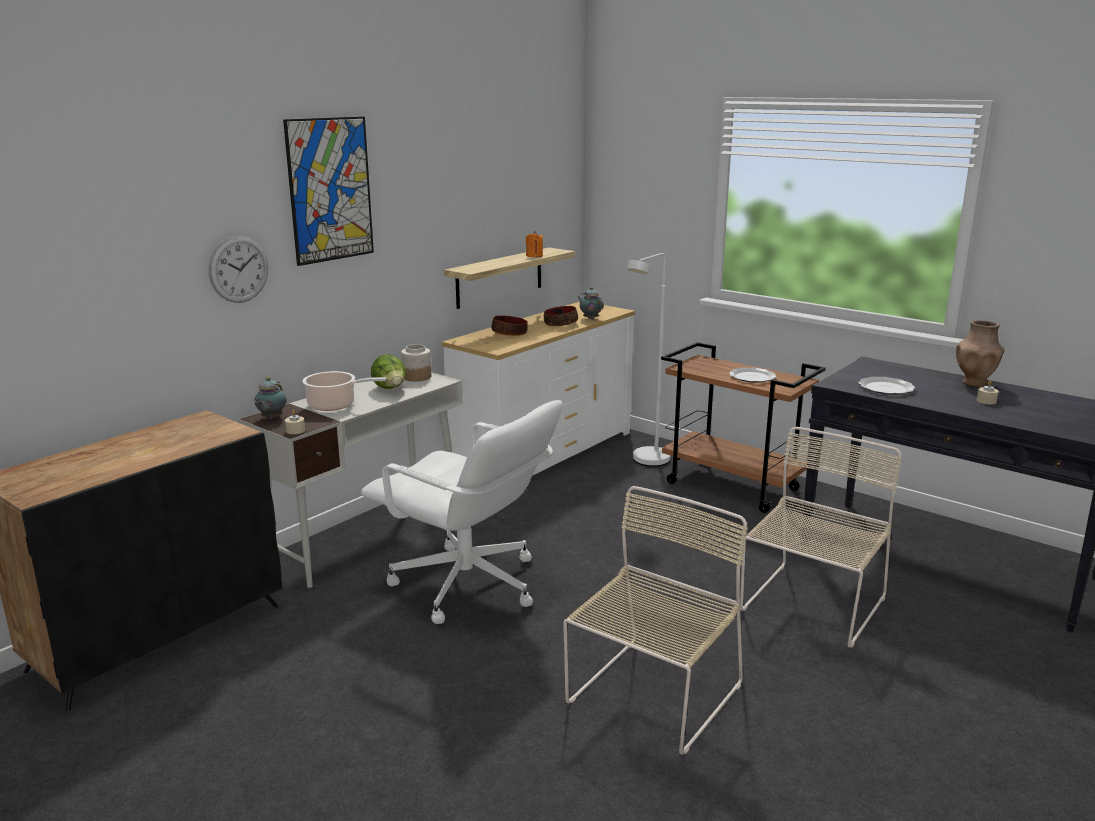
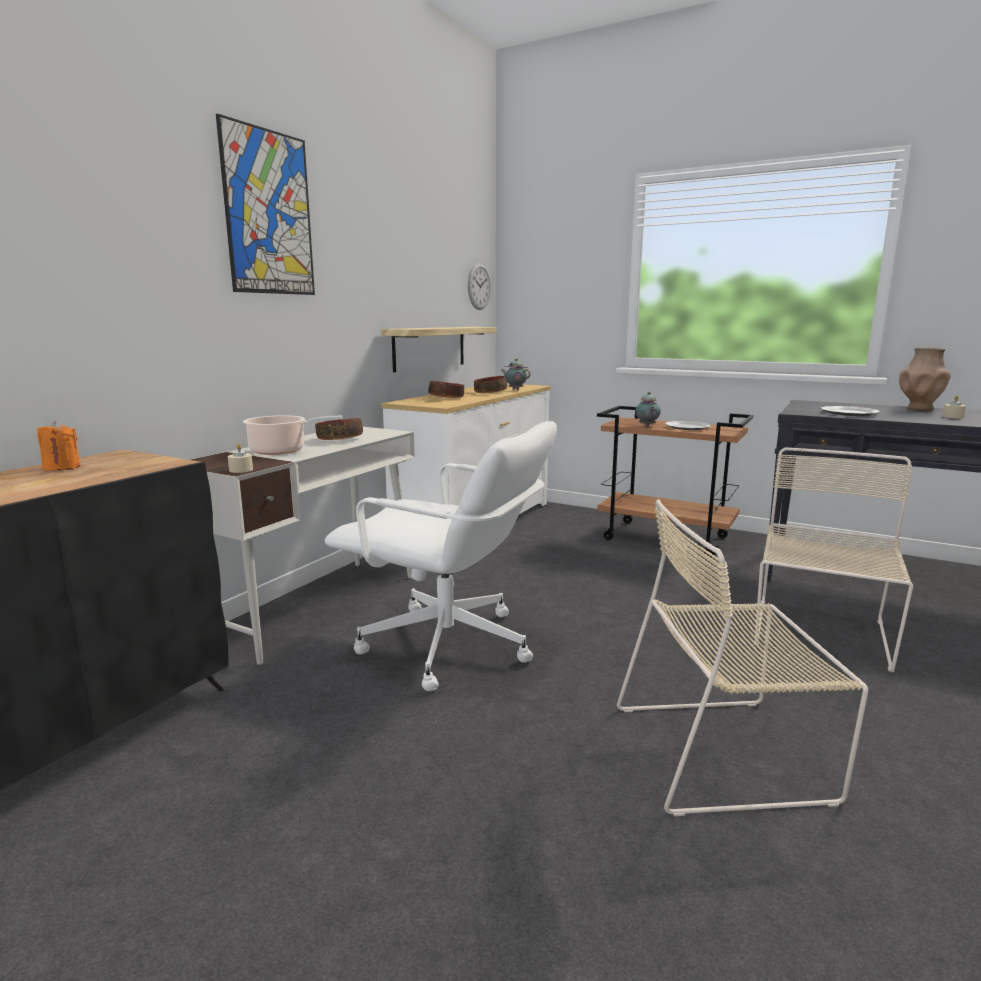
camera: 10 degrees left, 5 degrees down
wall clock [209,236,268,303] -> wall clock moved to [468,263,491,310]
teapot [255,377,286,419] -> teapot moved to [635,392,661,427]
lettuce [371,354,406,389] -> bowl [315,418,363,440]
jar [401,344,431,382] -> none
orange candle [526,231,543,257] -> orange candle moved to [37,421,80,471]
beige chair [563,486,748,755] -> beige chair turned 120 degrees counterclockwise [617,499,868,816]
white floor lamp [627,253,670,467] -> none

